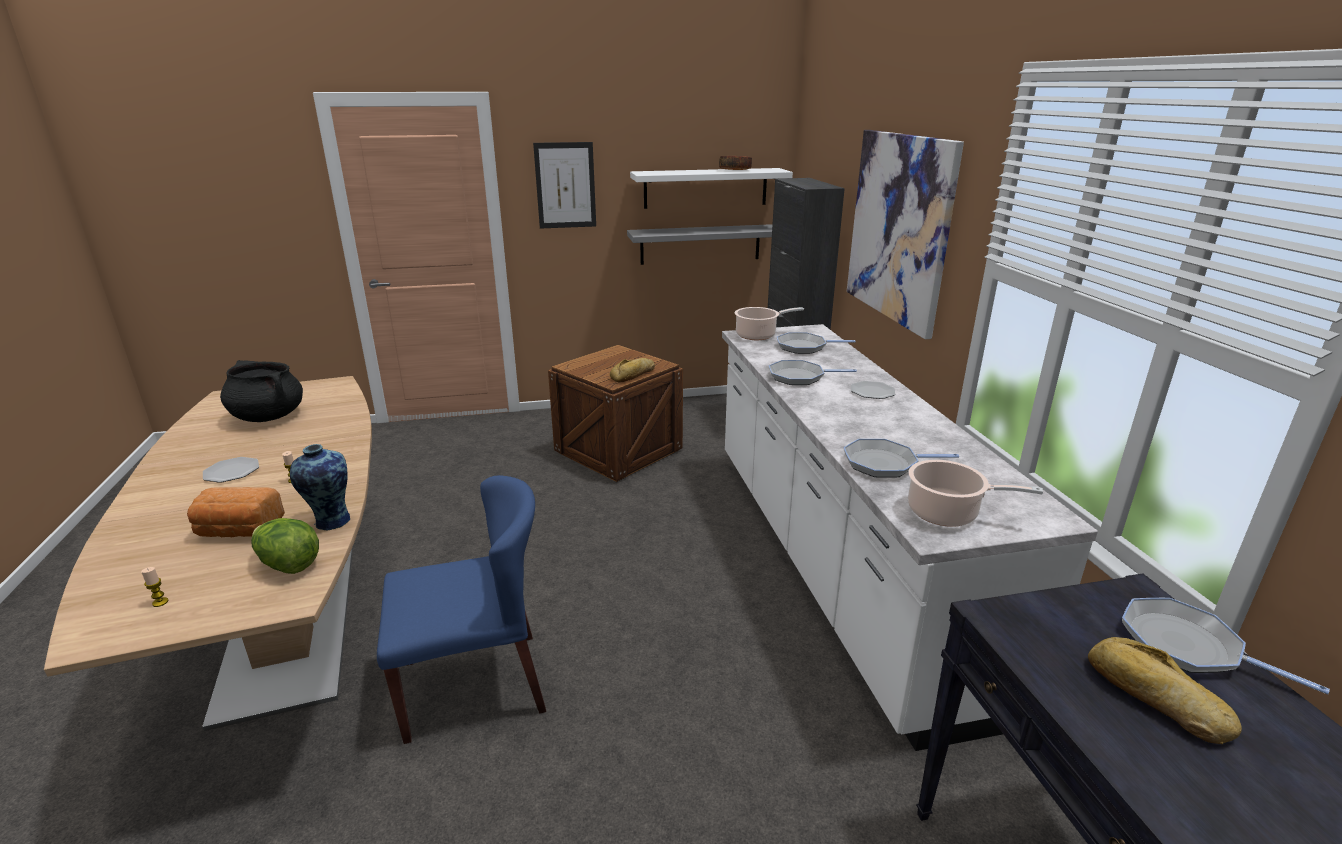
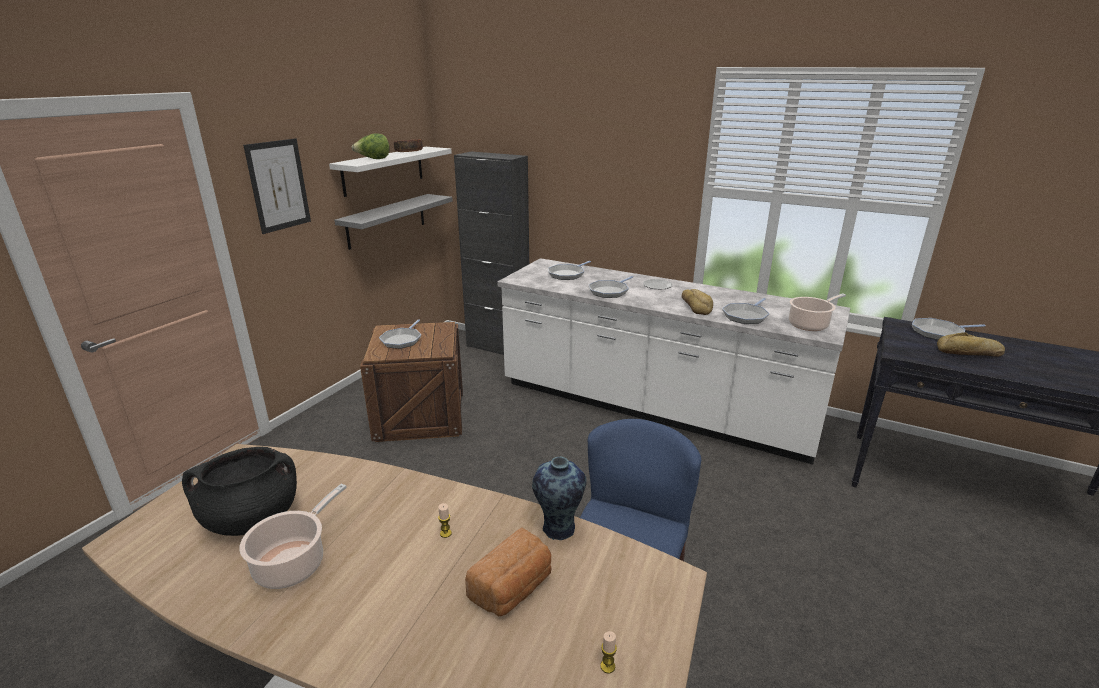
camera: 50 degrees left, 0 degrees up
plate [203,457,259,483] -> none
lettuce [251,518,319,574] -> lettuce moved to [351,133,389,159]
bread [610,358,655,382] -> bread moved to [682,289,713,315]
cooking pot [735,307,804,340] -> cooking pot moved to [239,484,347,589]
picture [847,130,964,339] -> none
none -> frying pan [379,319,421,349]

